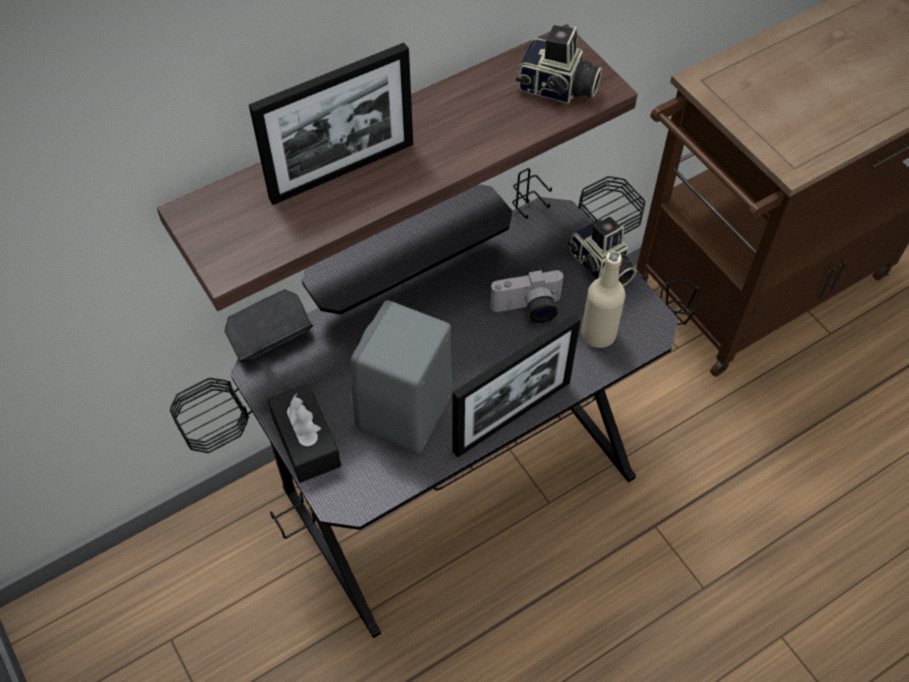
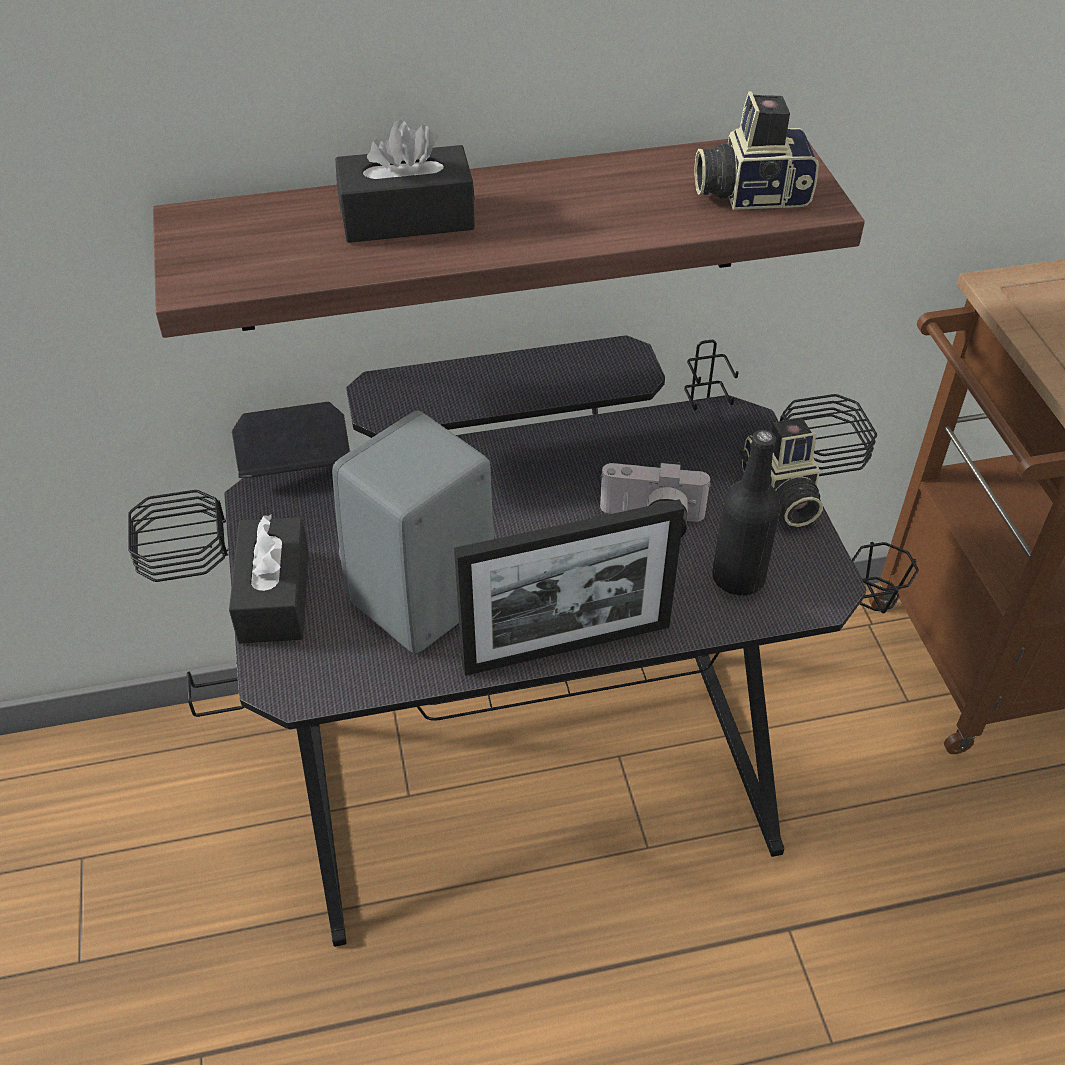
camera: 20 degrees right, 10 degrees down
picture frame [249,43,413,205] -> black tissue box [335,120,475,243]
camera [516,25,602,104] -> camera turned 135 degrees clockwise [695,91,819,210]
beige bottle [581,251,625,348] -> black bottle [712,430,781,596]

